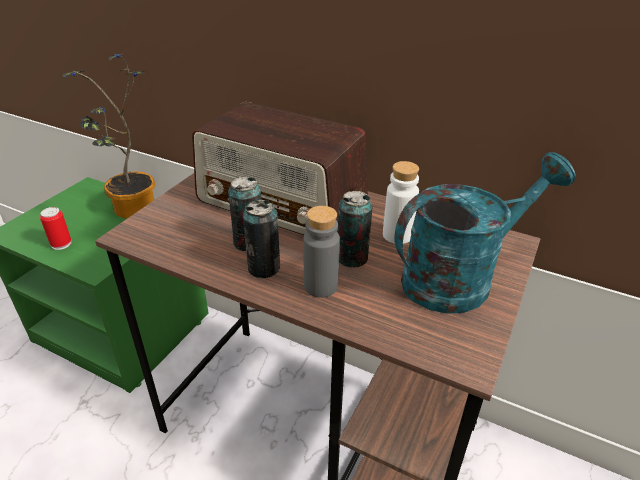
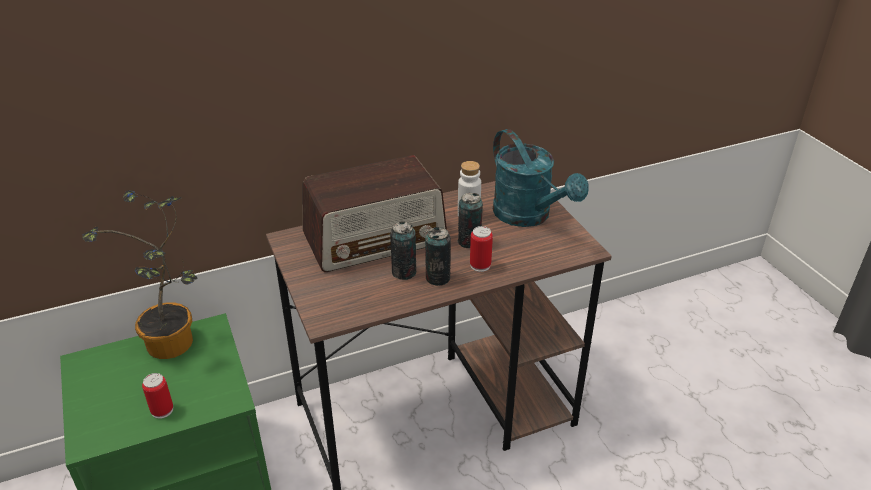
camera: 50 degrees left, 0 degrees up
grey bottle [303,206,340,298] -> can [470,226,493,272]
turquoise watering can [395,152,576,314] -> turquoise watering can turned 135 degrees clockwise [493,129,589,227]

